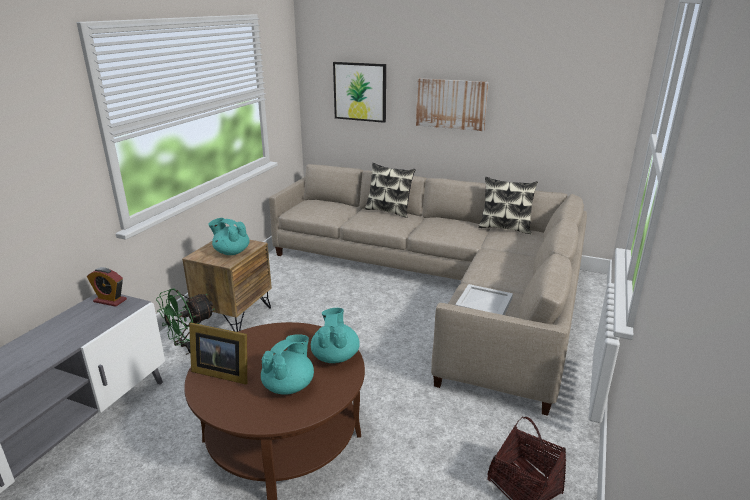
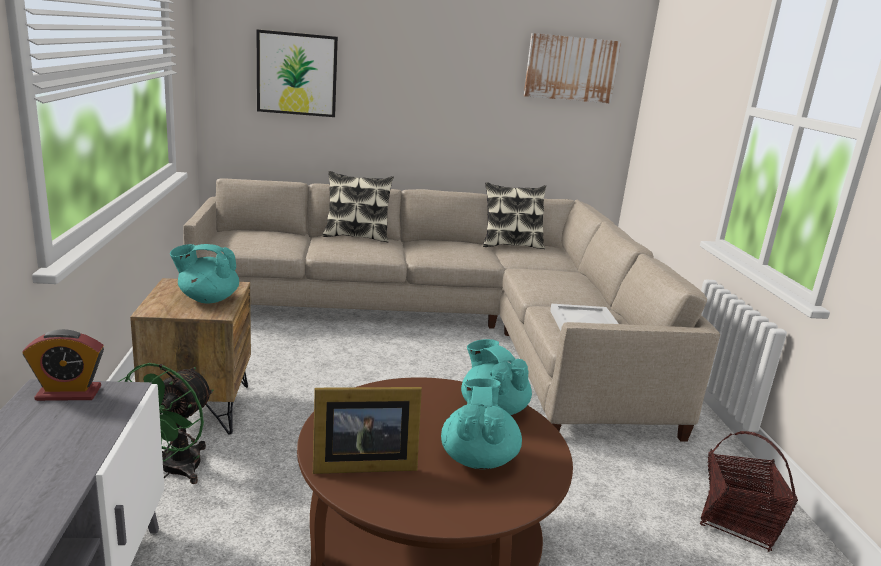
camera: 30 degrees left, 5 degrees down
picture [416,78,488,131] -> picture moved to [524,33,621,104]

